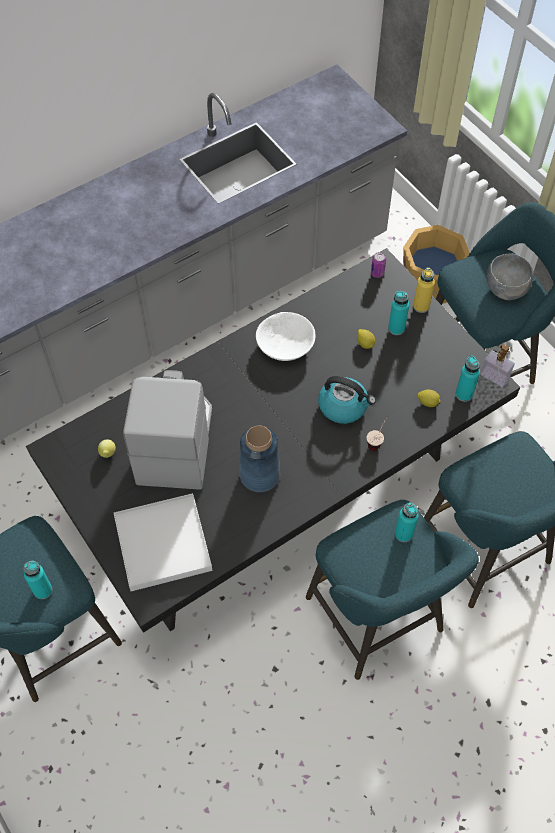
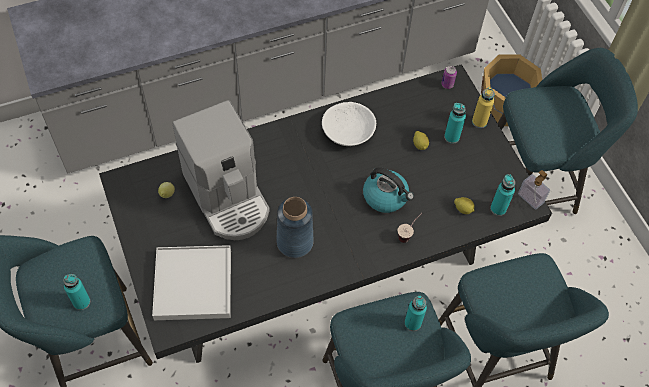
camera: 10 degrees right, 0 degrees up
coffee machine [123,370,212,490] -> coffee machine turned 135 degrees clockwise [172,100,270,240]
grey bowl [486,254,533,300] -> none

